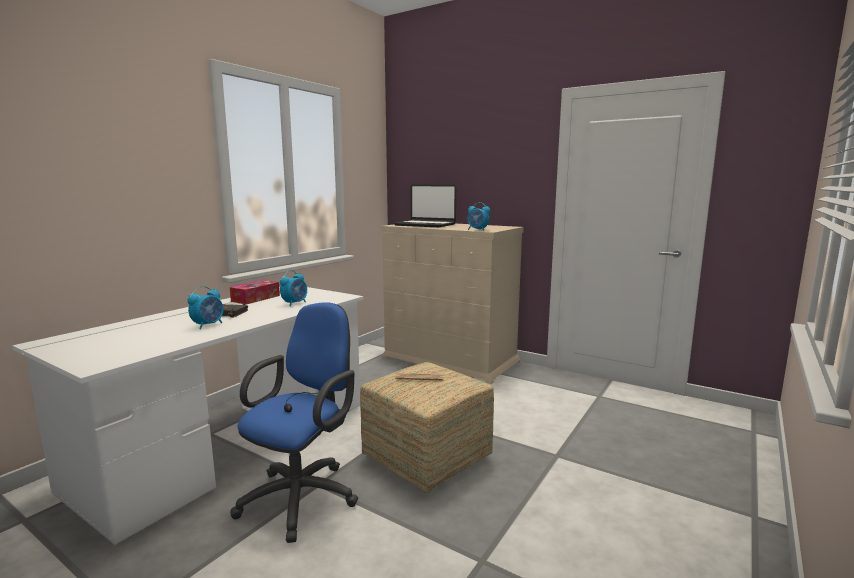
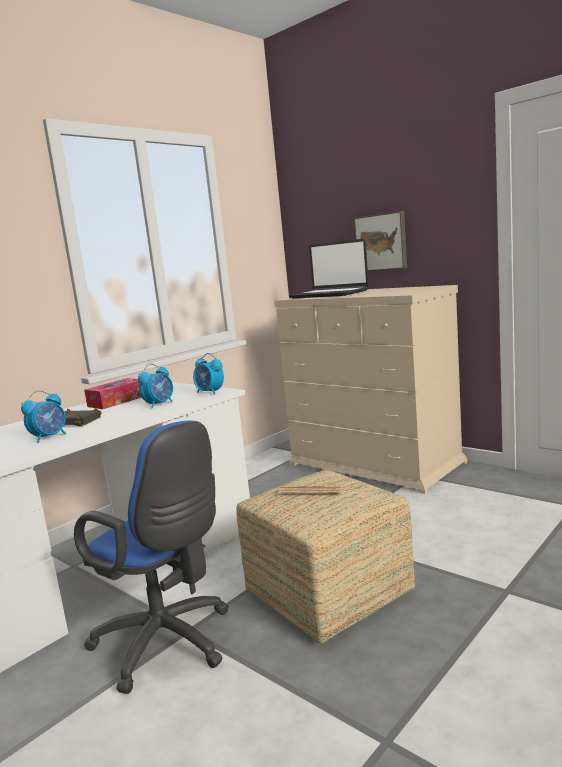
camera: 10 degrees right, 0 degrees up
blue office chair [230,302,358,543] -> blue office chair turned 90 degrees clockwise [74,421,229,694]
alarm clock [467,202,490,230] -> alarm clock moved to [193,353,224,394]
none -> picture [354,211,407,271]

